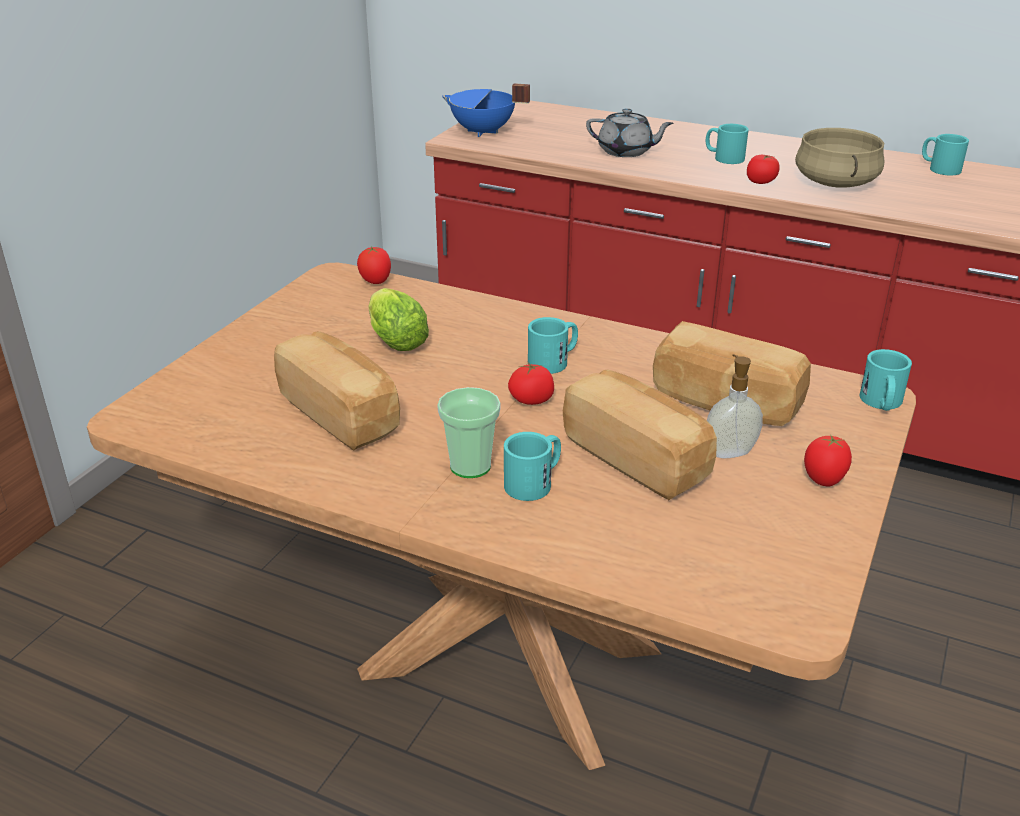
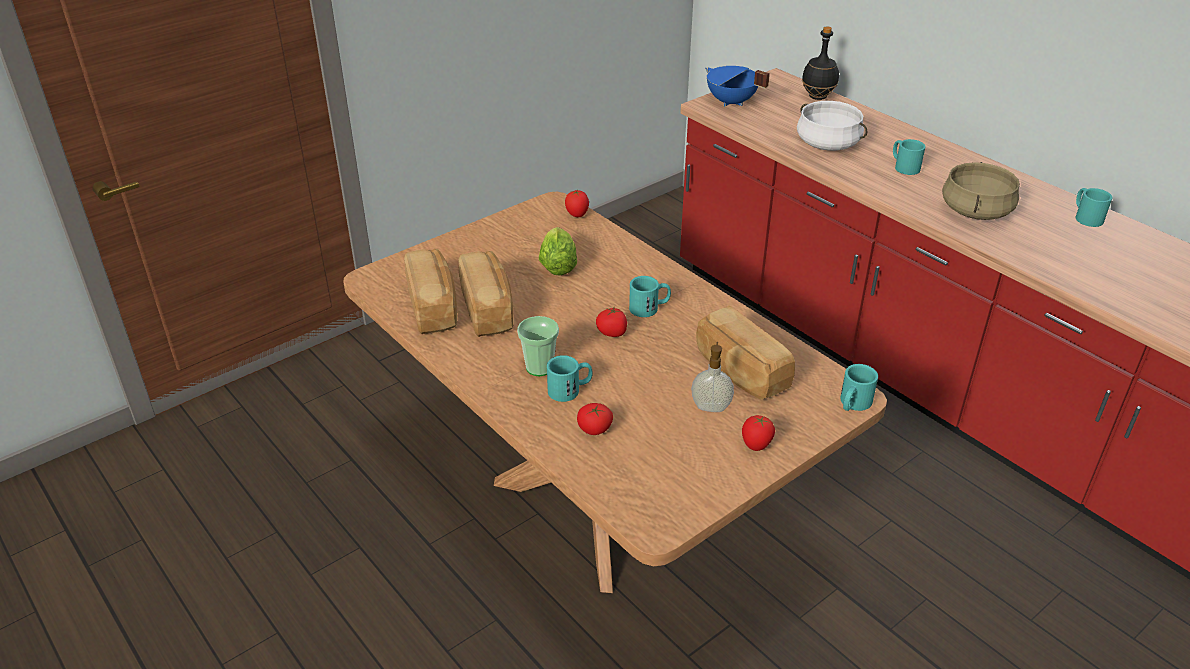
camera: 25 degrees right, 5 degrees up
bread [563,369,717,500] -> bread moved to [404,249,457,334]
grey teapot [586,108,673,157] -> white cooking pot [797,101,867,151]
tomato [747,155,780,184] -> tomato moved to [577,403,613,435]
none -> black bottle [802,26,839,100]

